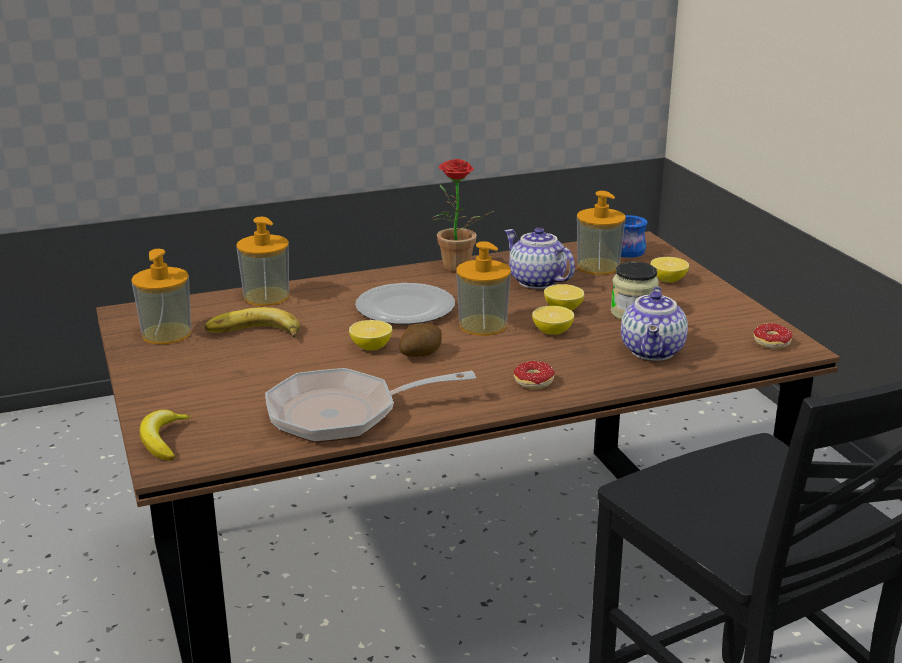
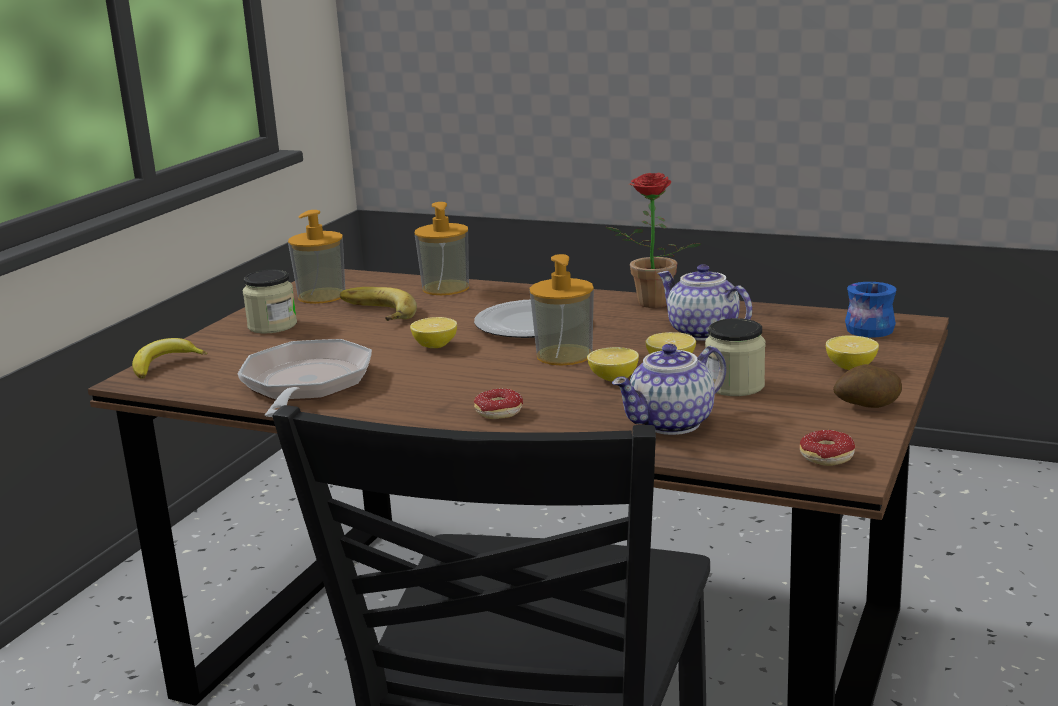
camera: 45 degrees right, 5 degrees down
frying pan [265,368,476,443] -> frying pan turned 60 degrees clockwise [238,339,372,417]
potato [399,323,442,357] -> potato moved to [833,364,902,408]
teapot [504,227,575,289] -> teapot turned 45 degrees counterclockwise [658,264,752,341]
soap dispenser [577,191,626,275] -> none
none -> jar [243,270,297,333]

